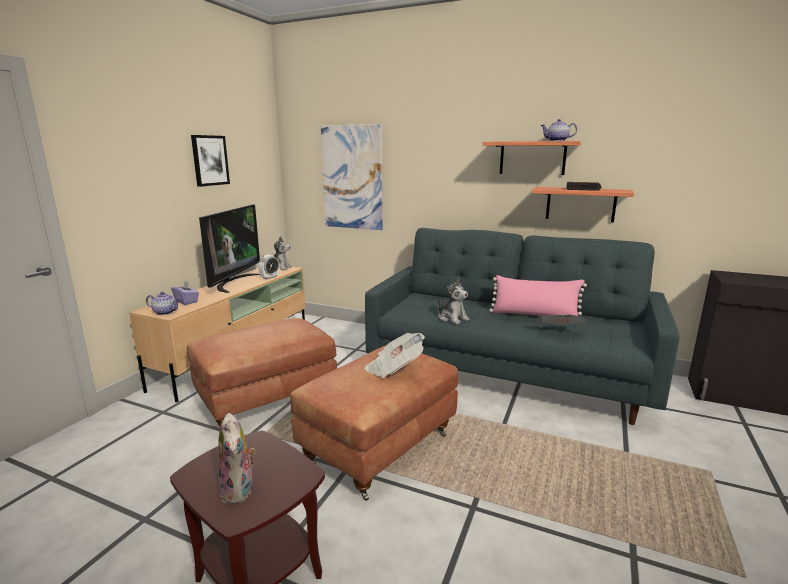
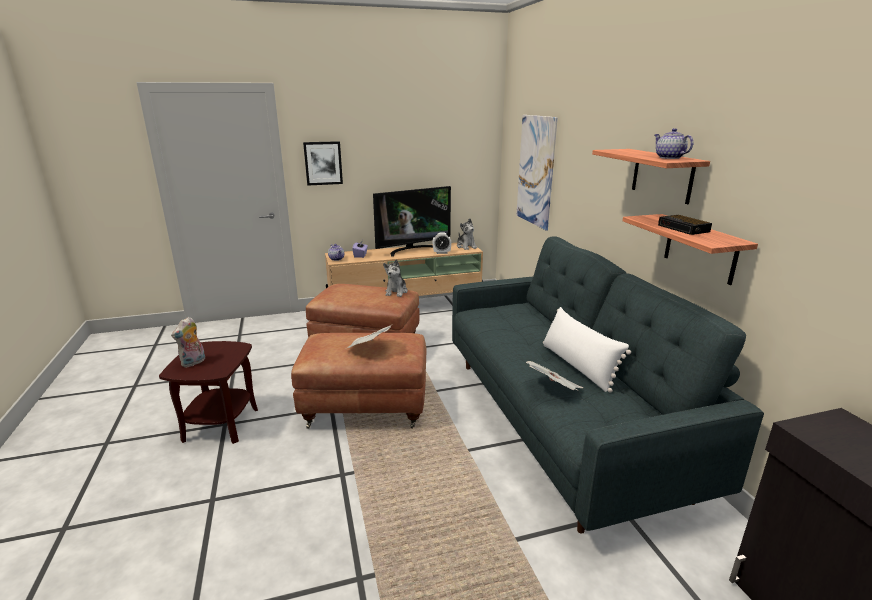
camera: 50 degrees right, 5 degrees up
picture [191,135,230,187] -> picture moved to [303,141,343,186]
plush toy [437,278,470,324] -> plush toy moved to [383,259,408,297]
pink pillow [489,275,587,316] -> white pillow [543,307,631,393]

